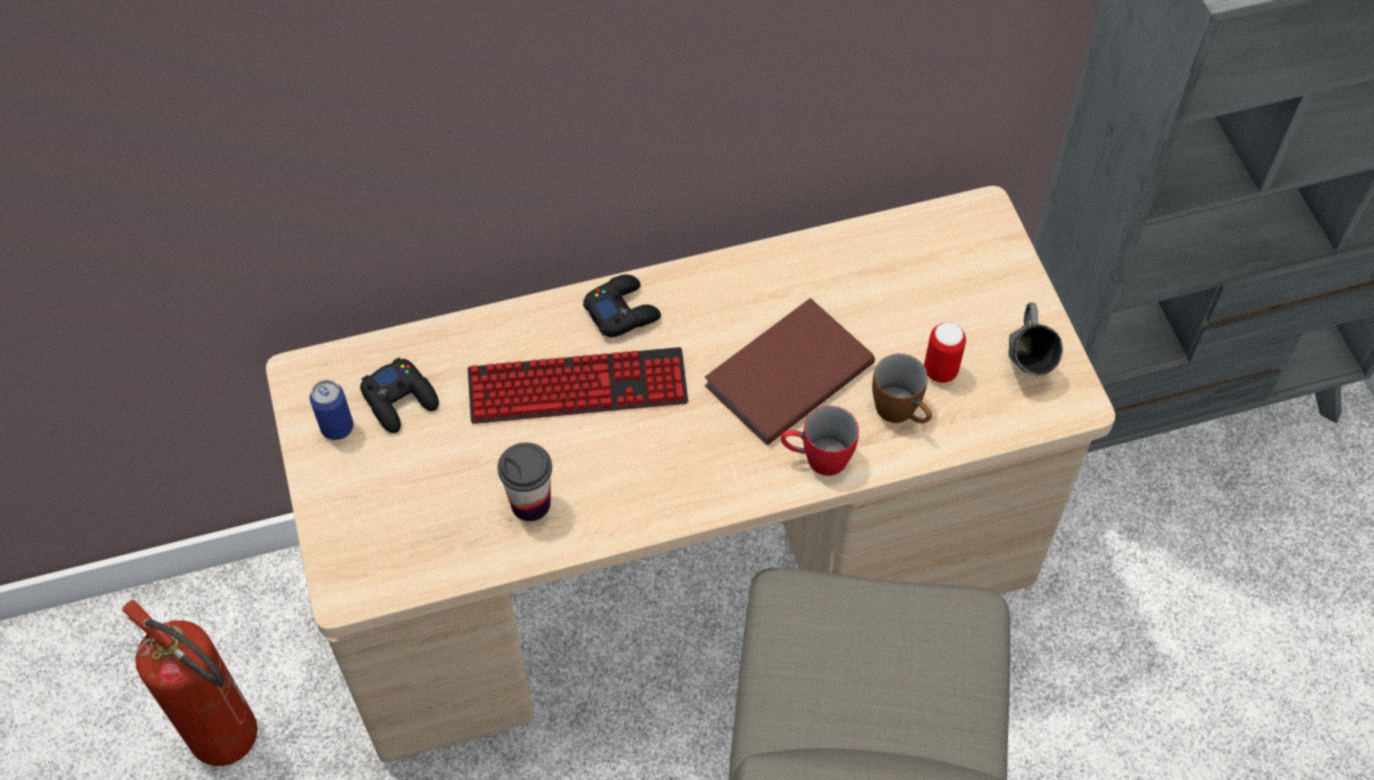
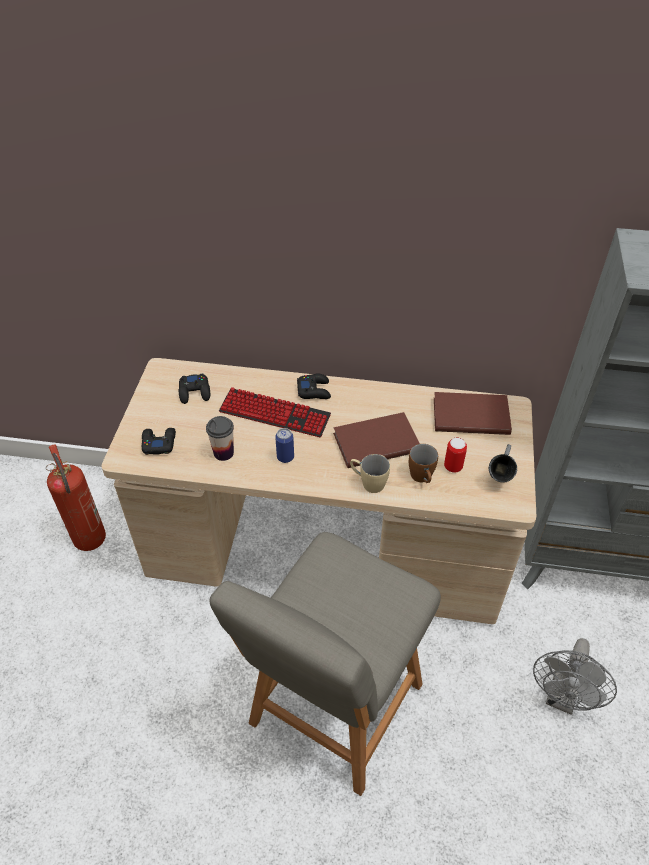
camera: 25 degrees right, 10 degrees down
can [310,380,353,440] -> can moved to [275,428,294,463]
red mug [781,406,859,476] -> beige mug [350,454,390,493]
none -> black game controller [142,428,176,455]
none -> brown book [434,392,512,435]
none -> grey fan [533,638,617,715]

